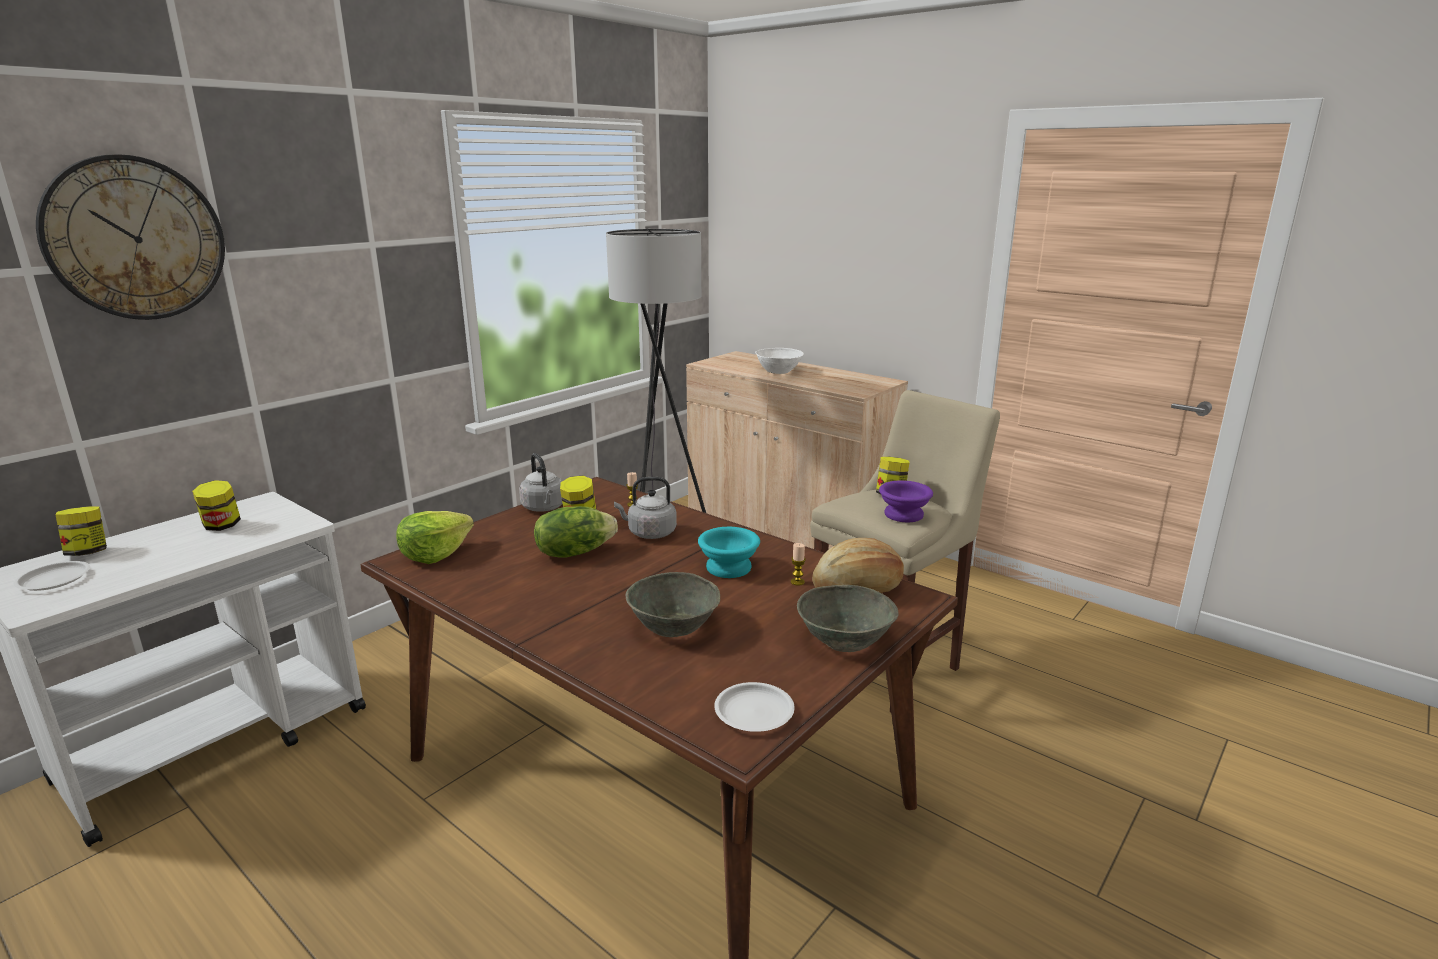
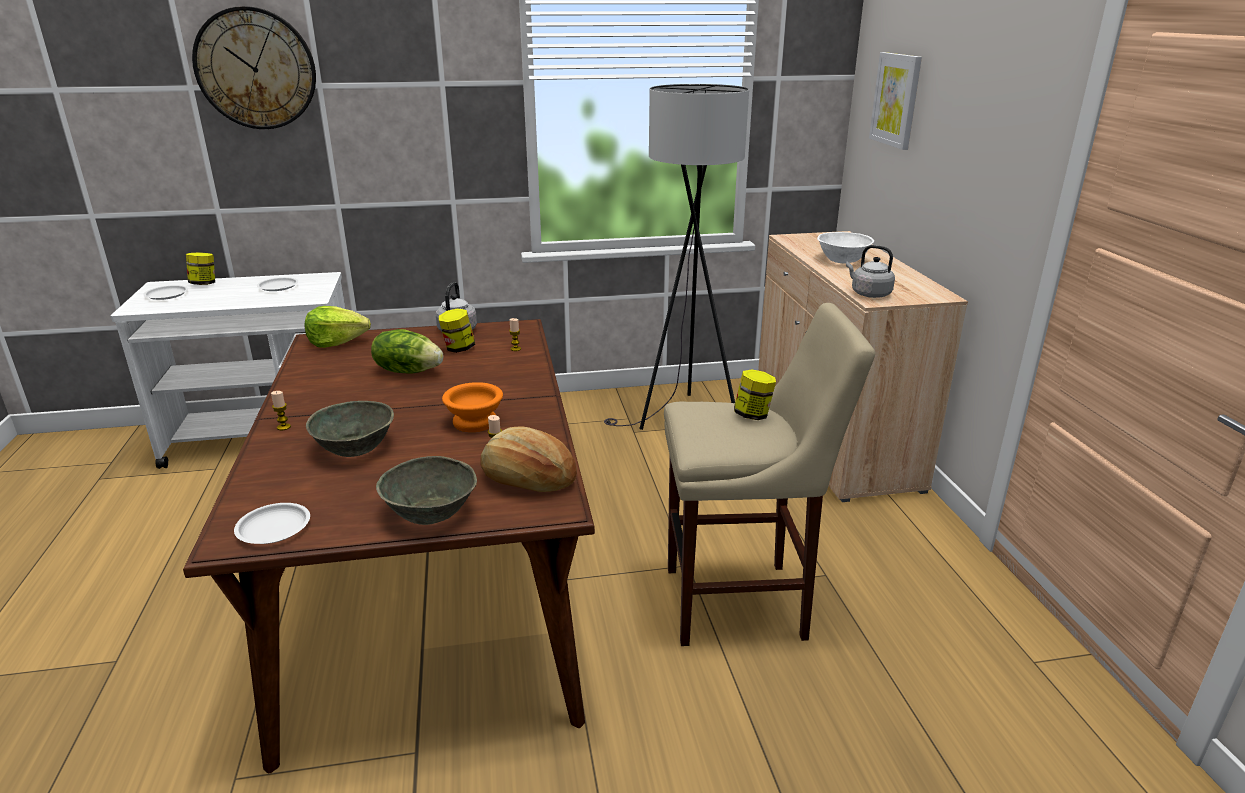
camera: 40 degrees right, 5 degrees up
jar [192,480,241,531] -> white plate [257,277,298,291]
grey kettle [614,477,677,539] -> grey kettle moved to [846,245,895,298]
turquoise bowl [698,527,760,578] -> orange bowl [442,382,503,432]
purple bowl [879,480,933,522] -> none
none -> candle [271,391,291,430]
none -> picture [869,52,922,150]

